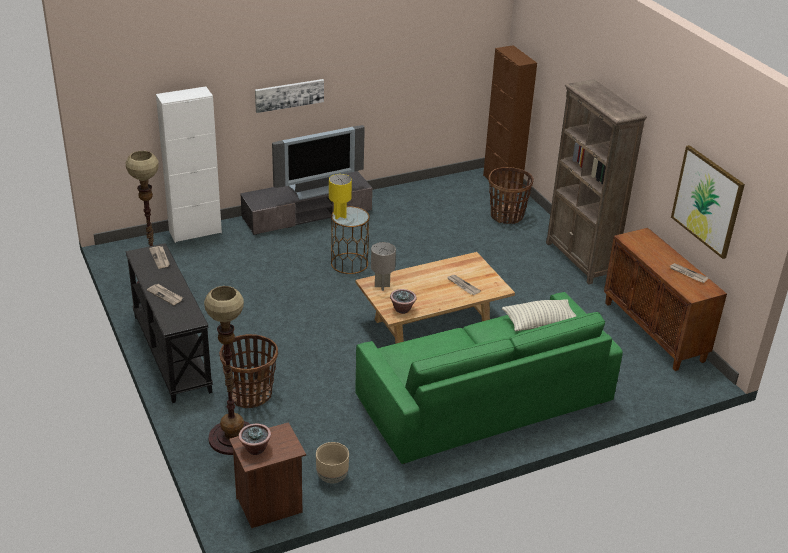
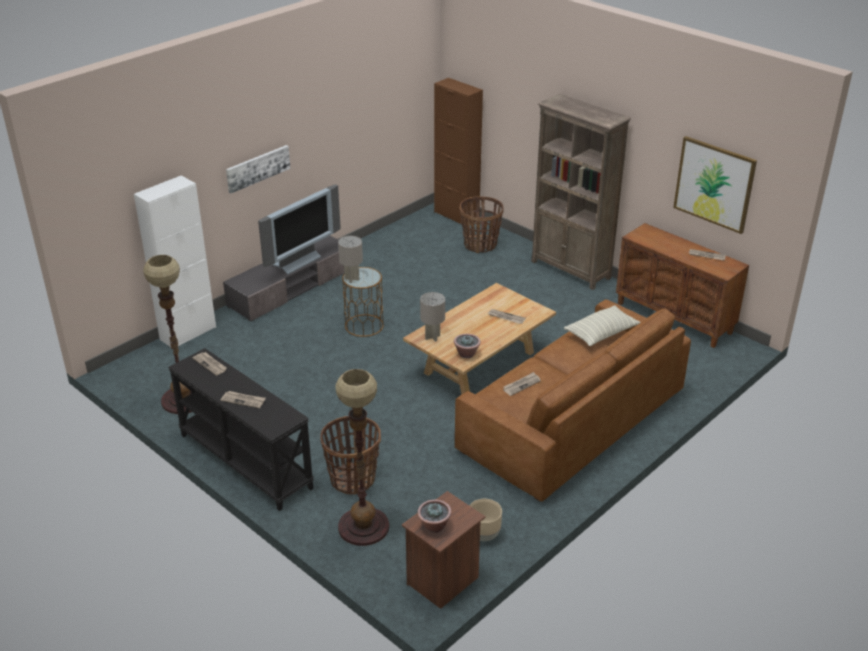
camera: 20 degrees left, 0 degrees up
yellow table lamp [329,174,352,219] -> grey table lamp [338,236,363,283]
green sofa [355,292,623,464] -> brown sofa [455,300,691,502]
none -> newspaper [503,372,541,396]

